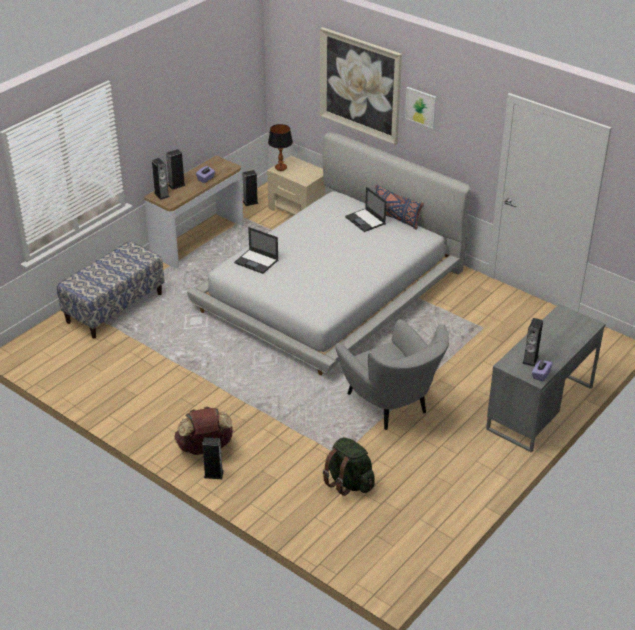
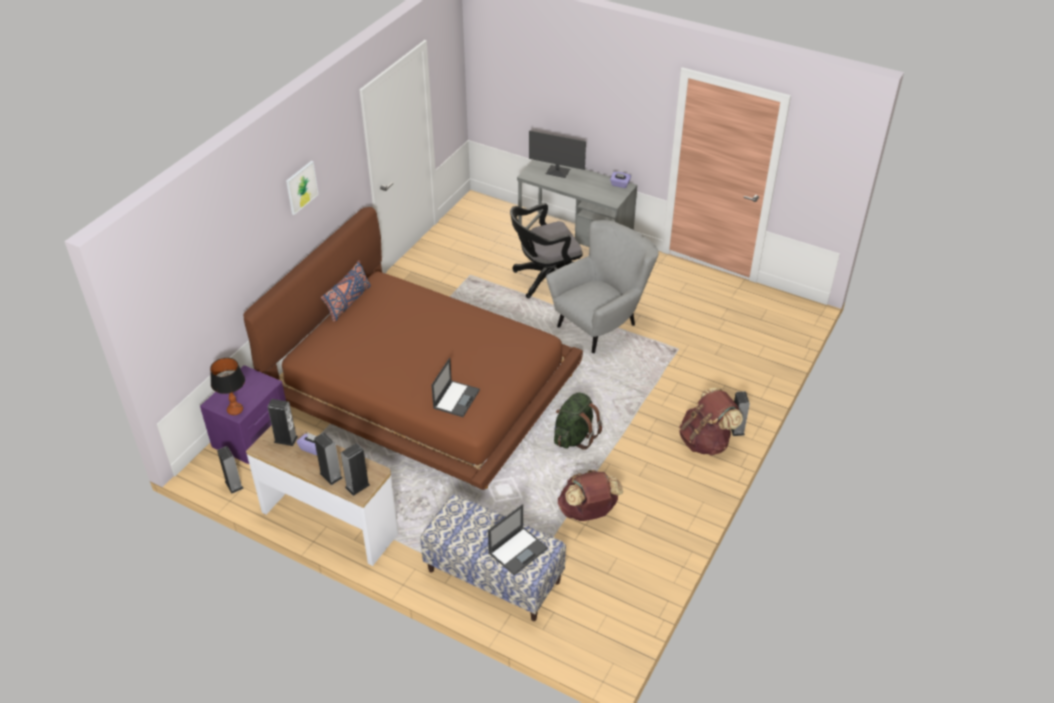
camera: 100 degrees left, 5 degrees up
white bed [187,132,470,375] -> brown bed [243,207,583,490]
beige nightstand [267,156,325,215] -> purple nightstand [200,365,286,464]
picture [320,27,402,145] -> none
green backpack [323,437,375,496] -> green backpack moved to [554,392,602,450]
laptop [345,187,386,232] -> laptop moved to [488,504,548,575]
speaker [522,318,543,367] -> speaker moved to [268,399,298,446]
none -> black office chair [510,203,582,298]
none -> monitor [529,130,586,178]
none -> brown backpack [558,470,623,521]

